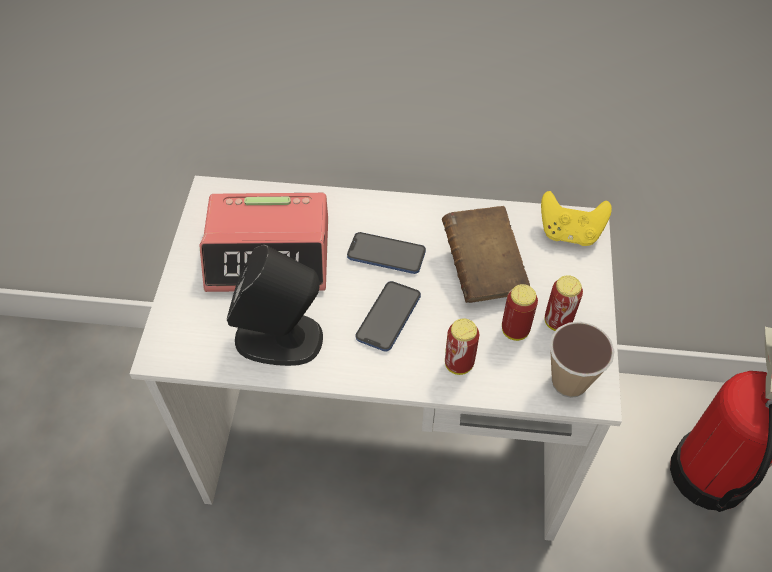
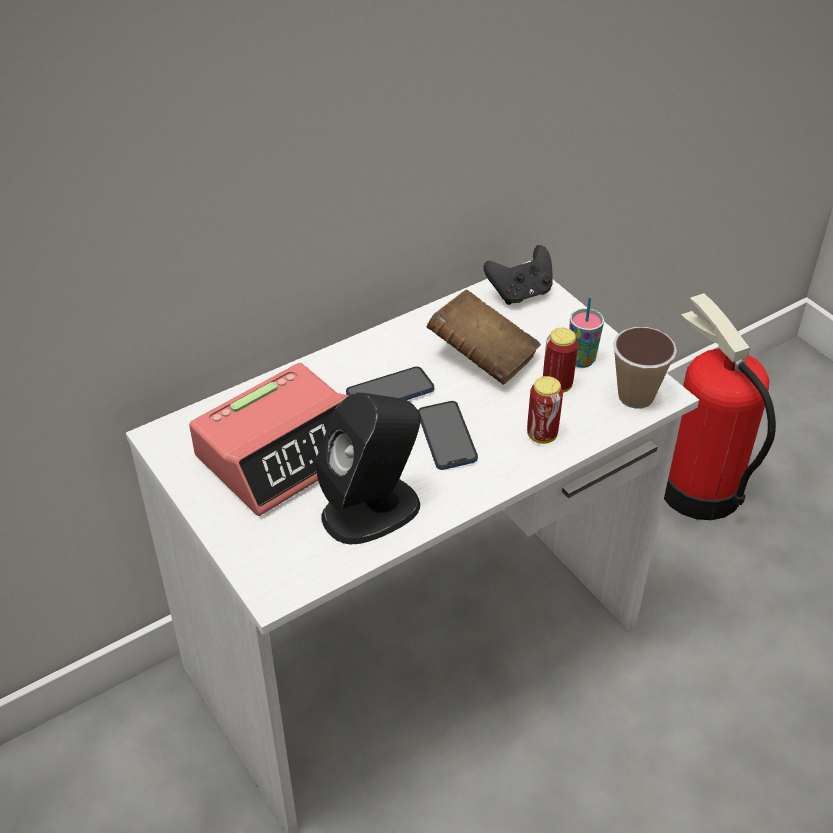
camera: 40 degrees left, 10 degrees down
yellow game controller [541,191,612,246] -> black game controller [484,245,553,305]
can [545,275,583,331] -> cup [569,297,604,368]

